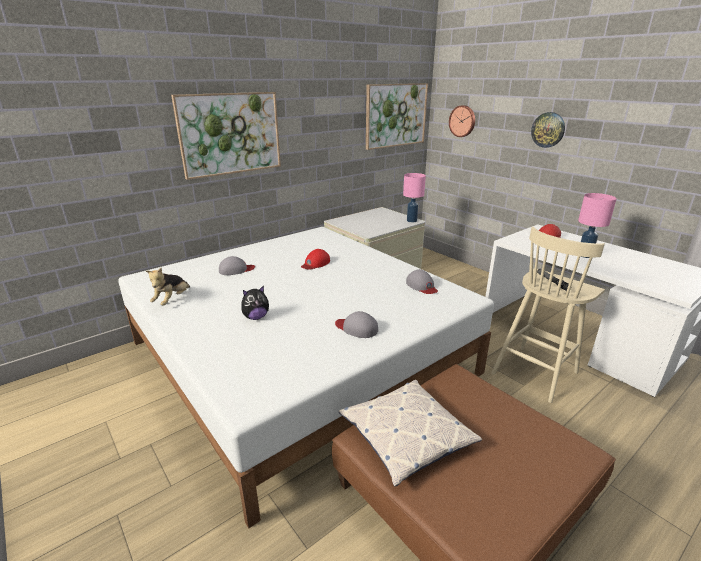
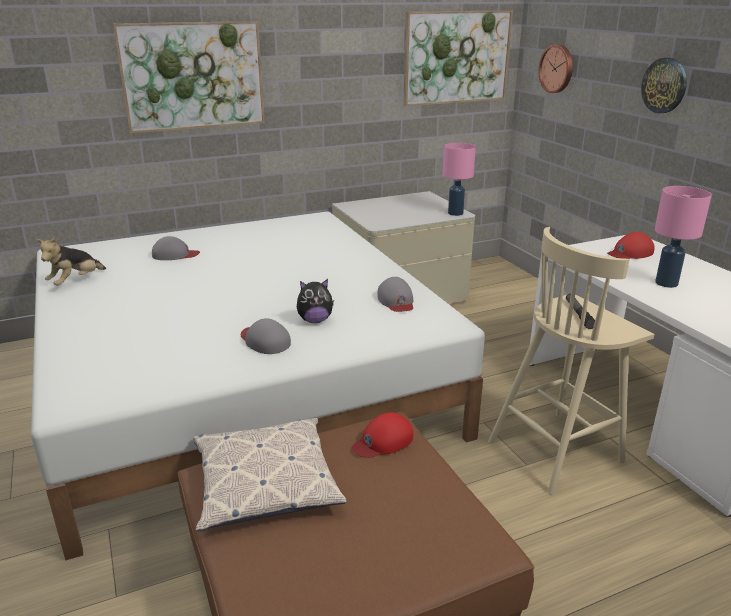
camera: 15 degrees right, 0 degrees up
plush toy [241,286,269,320] -> plush toy moved to [297,279,334,323]
red cap [301,249,330,270] -> red cap moved to [351,412,413,458]

